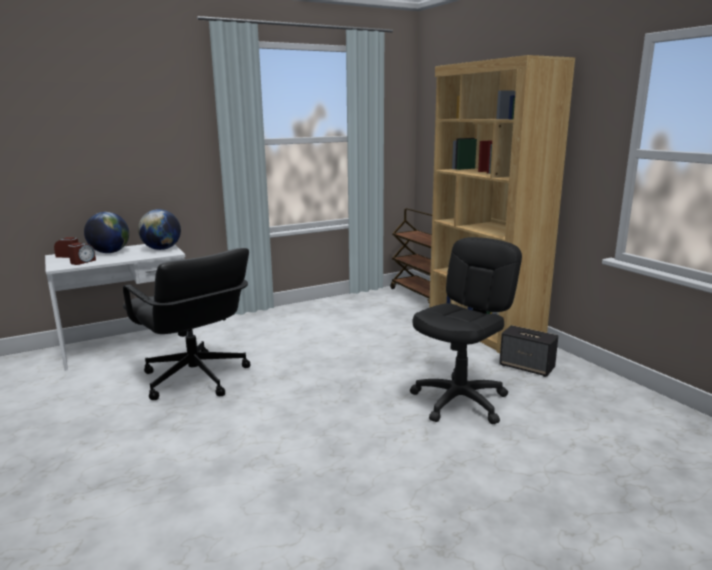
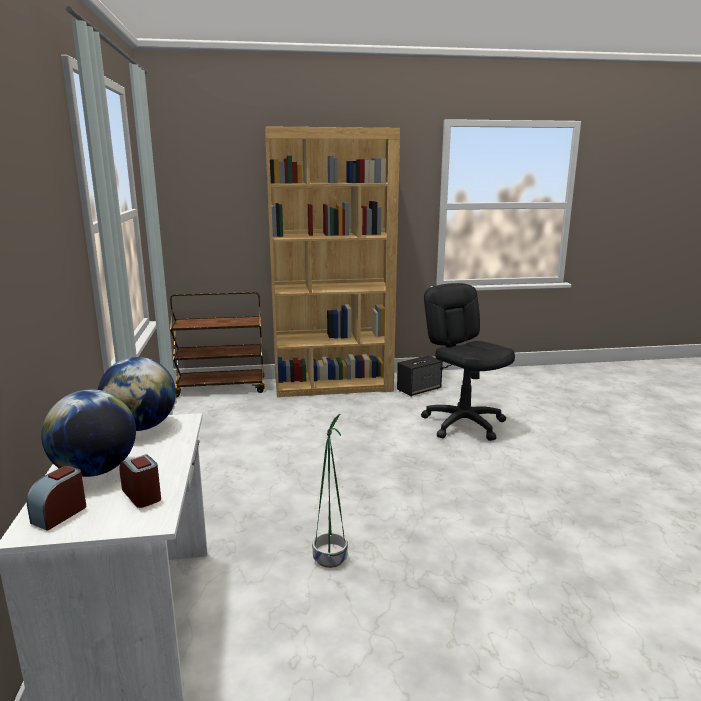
camera: 70 degrees left, 0 degrees up
black office chair [123,248,250,400] -> green planter [312,414,348,568]

